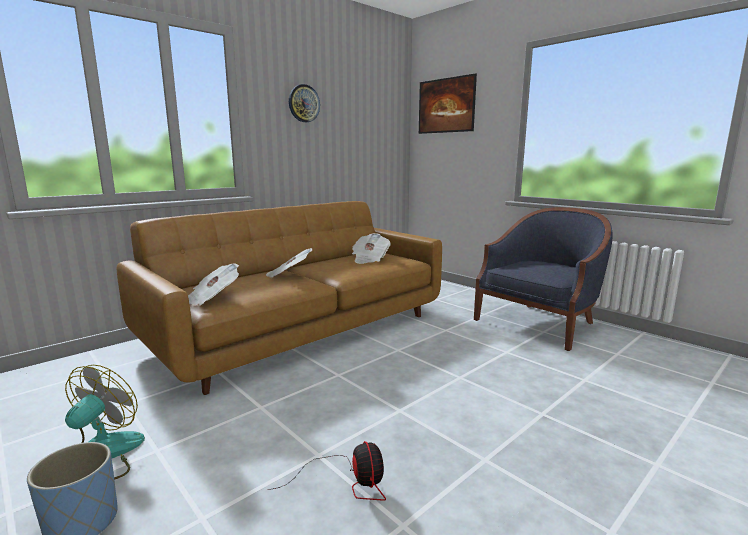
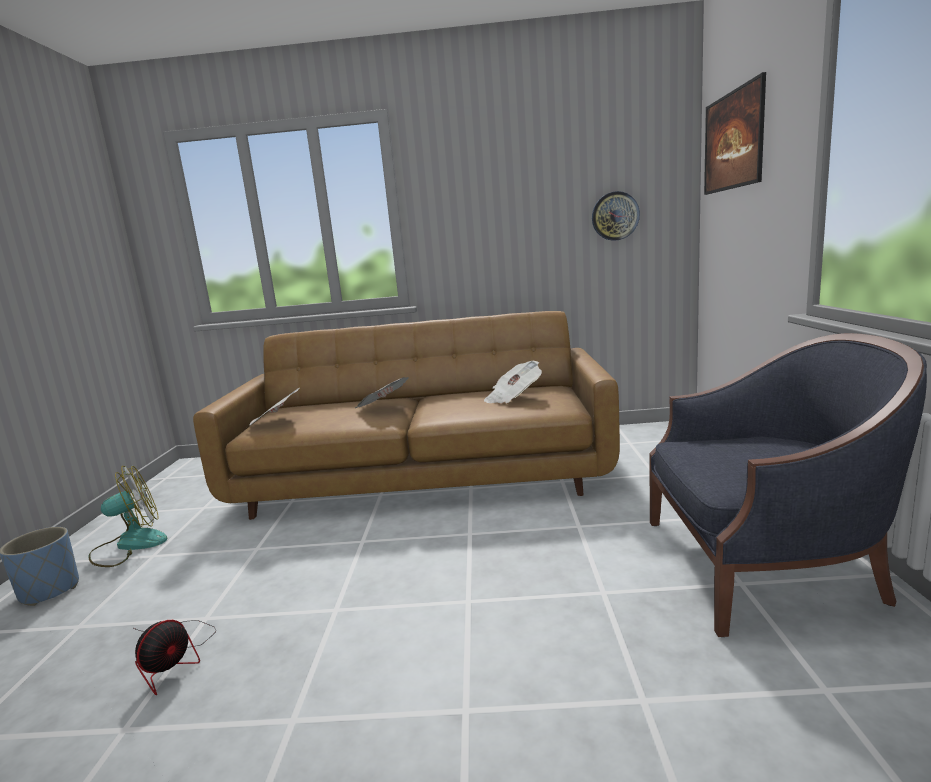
camera: 45 degrees right, 0 degrees up
wall clock [289,84,320,122] -> wall clock moved to [592,191,640,241]

